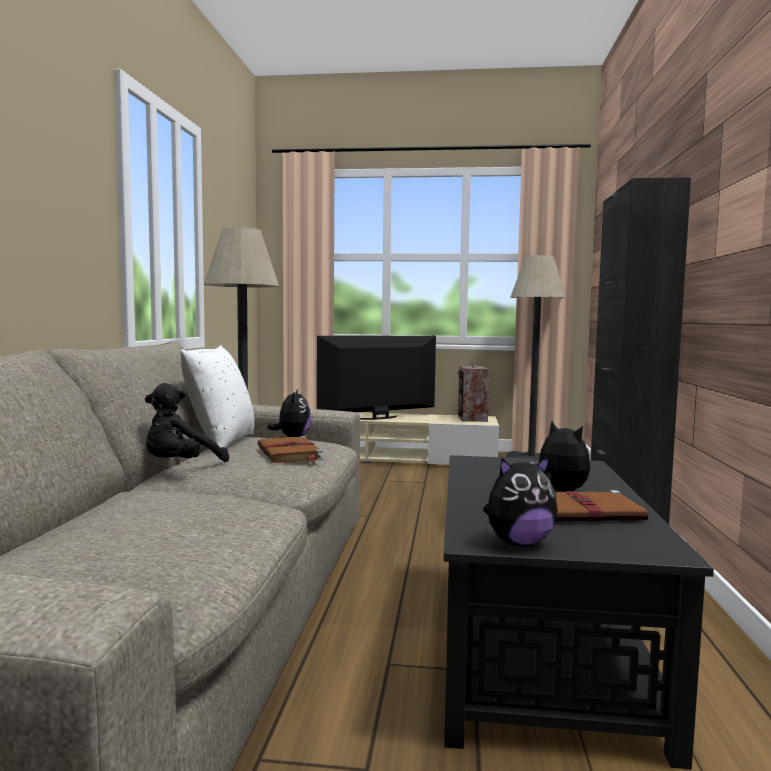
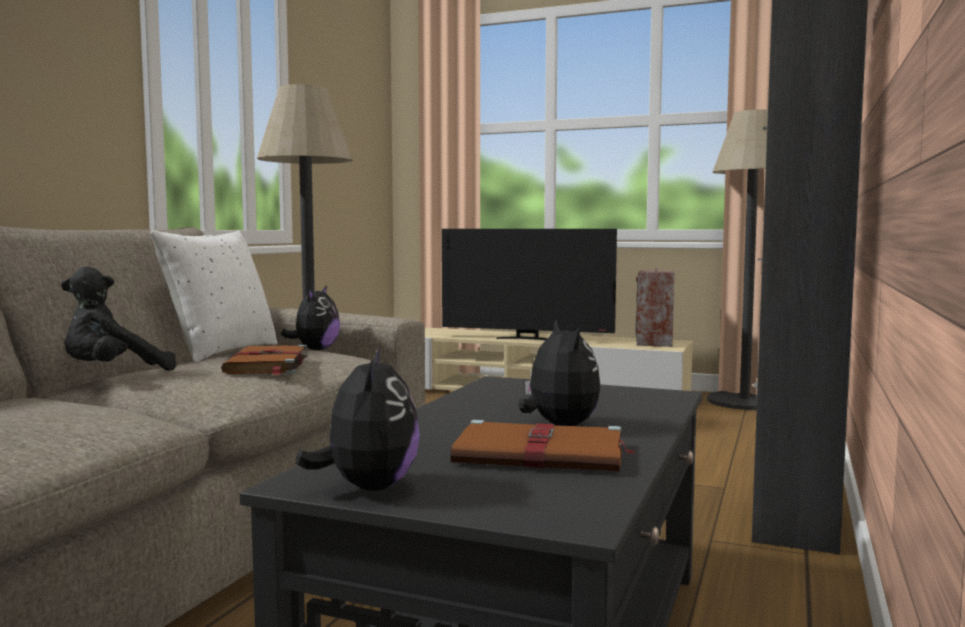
camera: 15 degrees right, 0 degrees up
television [317,336,436,420] -> television turned 150 degrees counterclockwise [442,229,617,340]
plush toy [483,455,558,546] -> plush toy turned 90 degrees counterclockwise [295,347,420,491]

